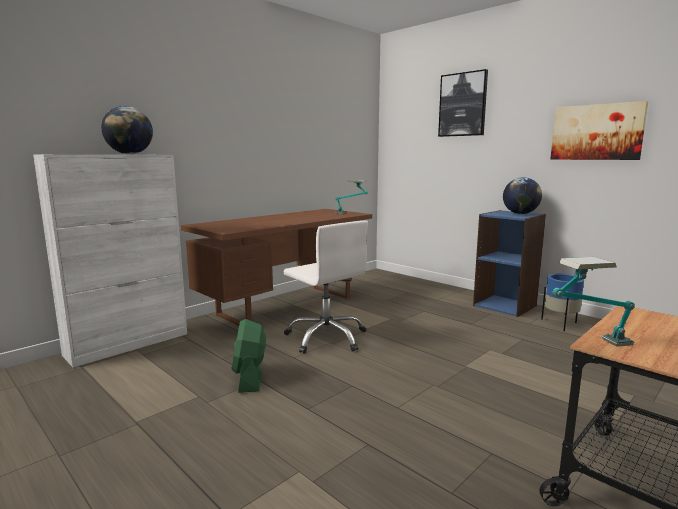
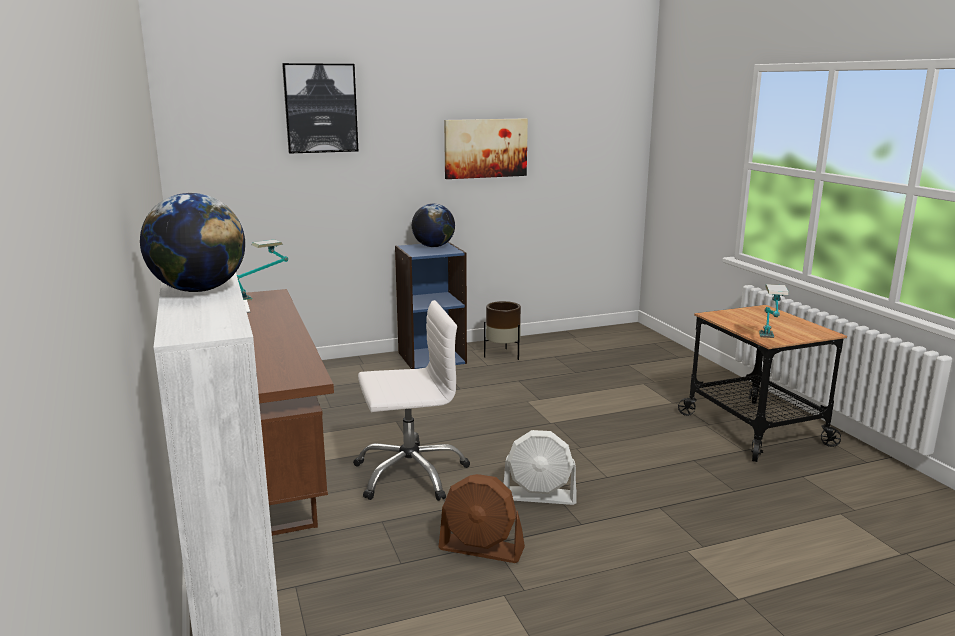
camera: 65 degrees left, 5 degrees up
green fan [231,319,266,393] -> brown fan [438,474,525,563]
blue planter [541,274,584,331] -> brown planter [484,301,521,360]
none -> white fan [504,430,577,505]

